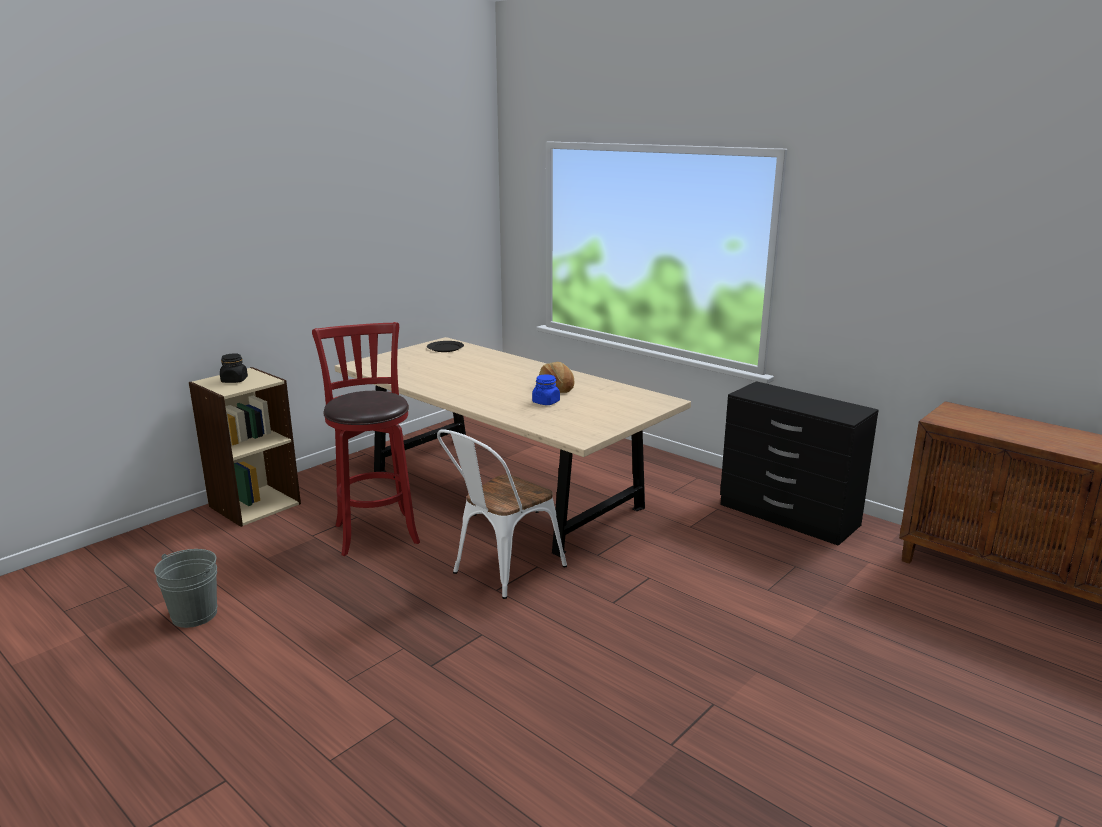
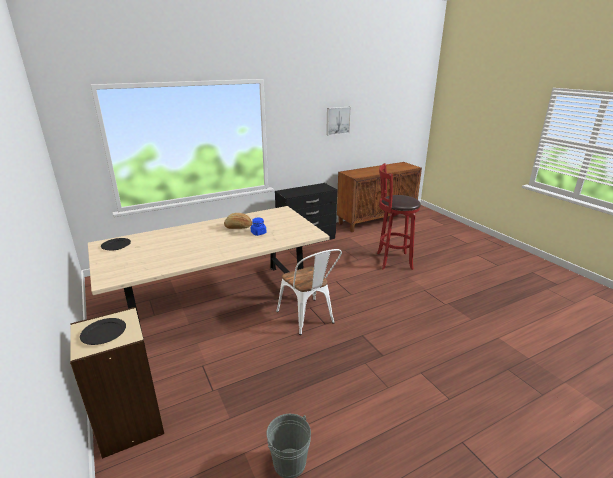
camera: 70 degrees left, 5 degrees up
black jar [220,353,248,383] -> black plate [80,318,126,345]
red stool [312,322,420,556] -> red stool moved to [377,163,421,270]
none -> picture [326,107,351,136]

